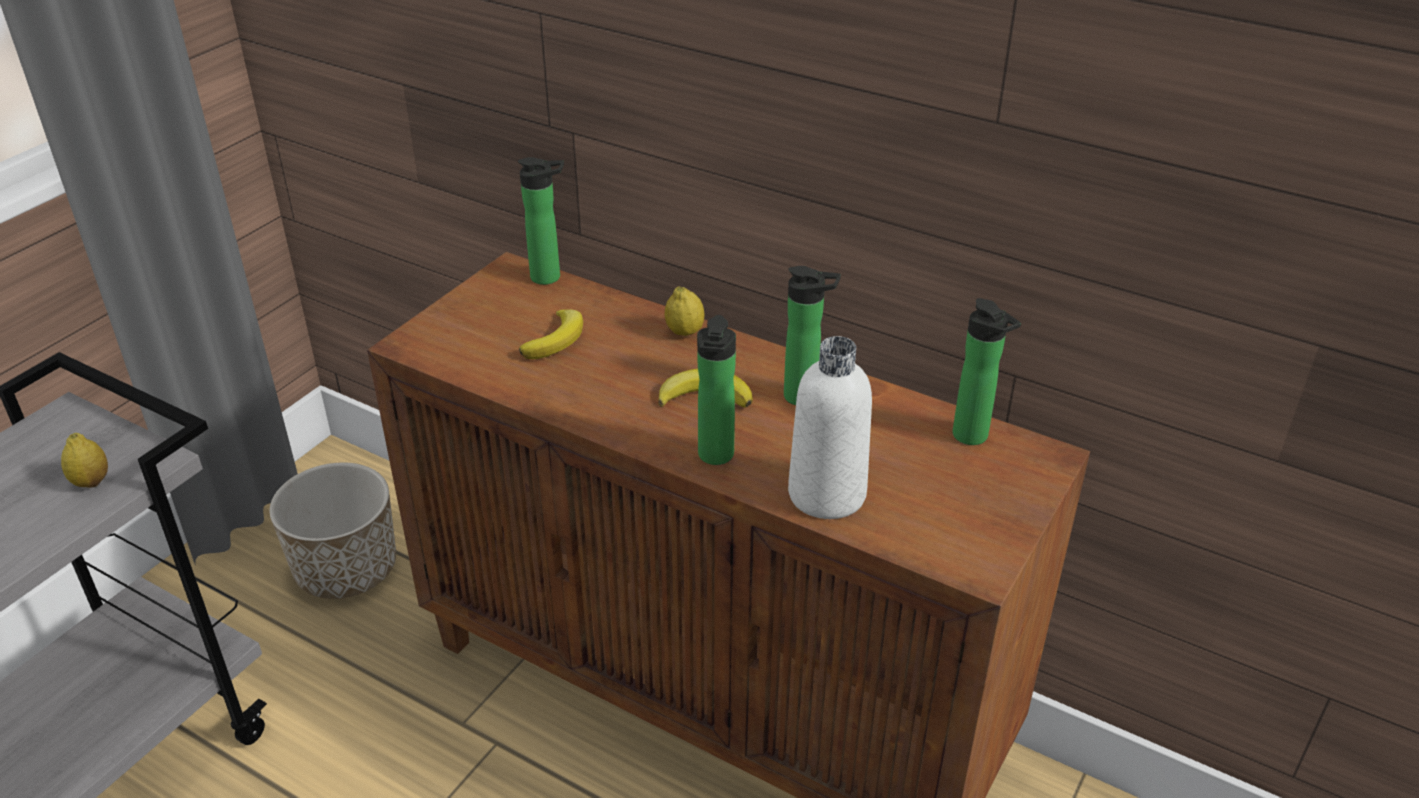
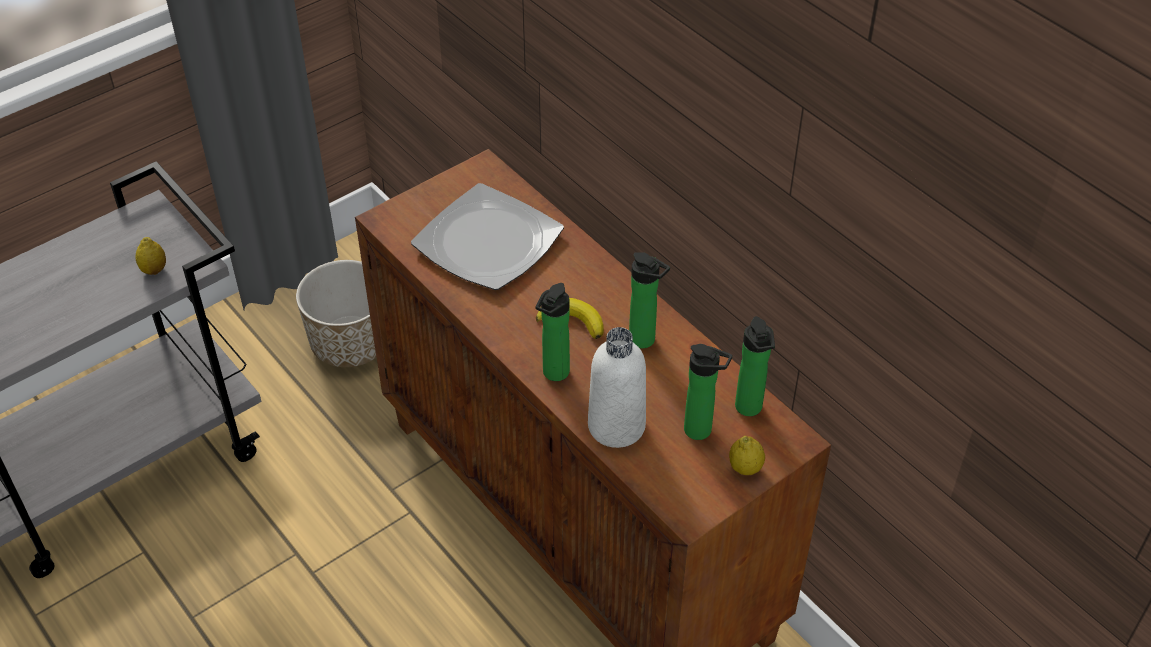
camera: 20 degrees right, 10 degrees up
bottle [518,157,564,285] -> bottle moved to [684,344,732,440]
banana [519,309,583,359] -> plate [411,183,564,290]
lemon [664,286,704,336] -> lemon moved to [729,436,765,475]

